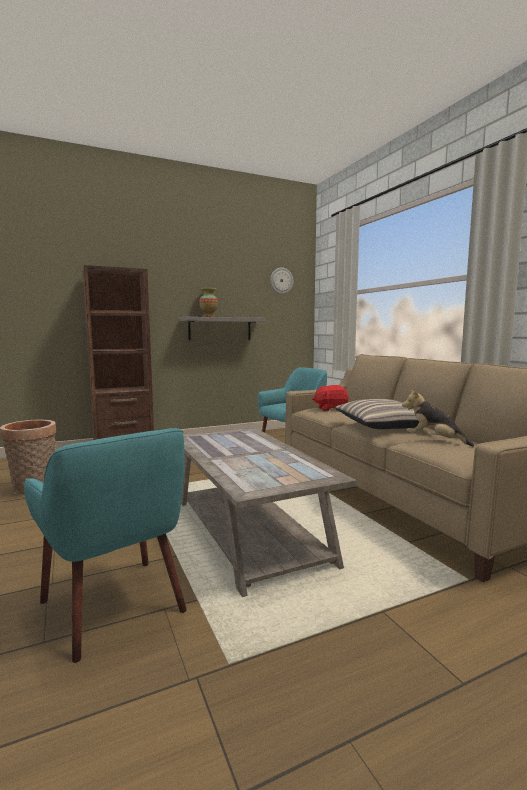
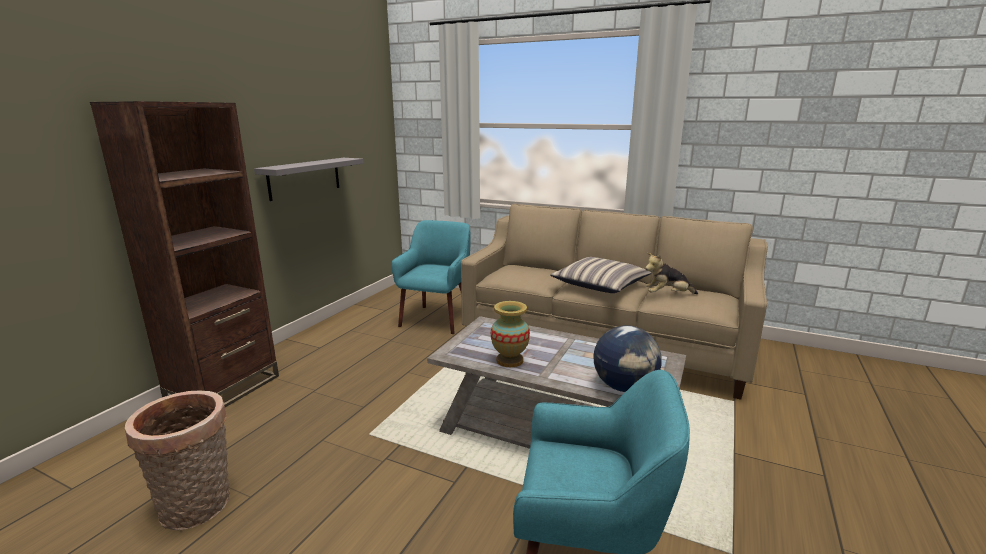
camera: 40 degrees left, 10 degrees up
vase [199,287,218,317] -> vase moved to [491,301,530,367]
wall clock [270,267,293,294] -> none
red plush toy [312,385,349,411] -> none
none -> globe [593,326,662,392]

